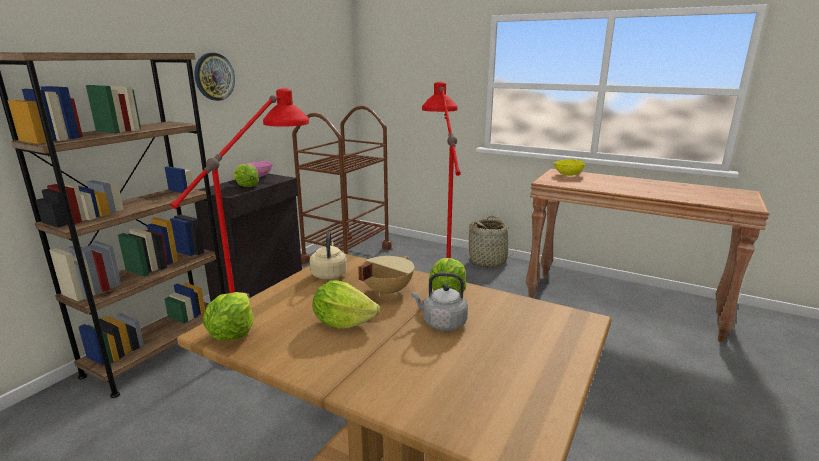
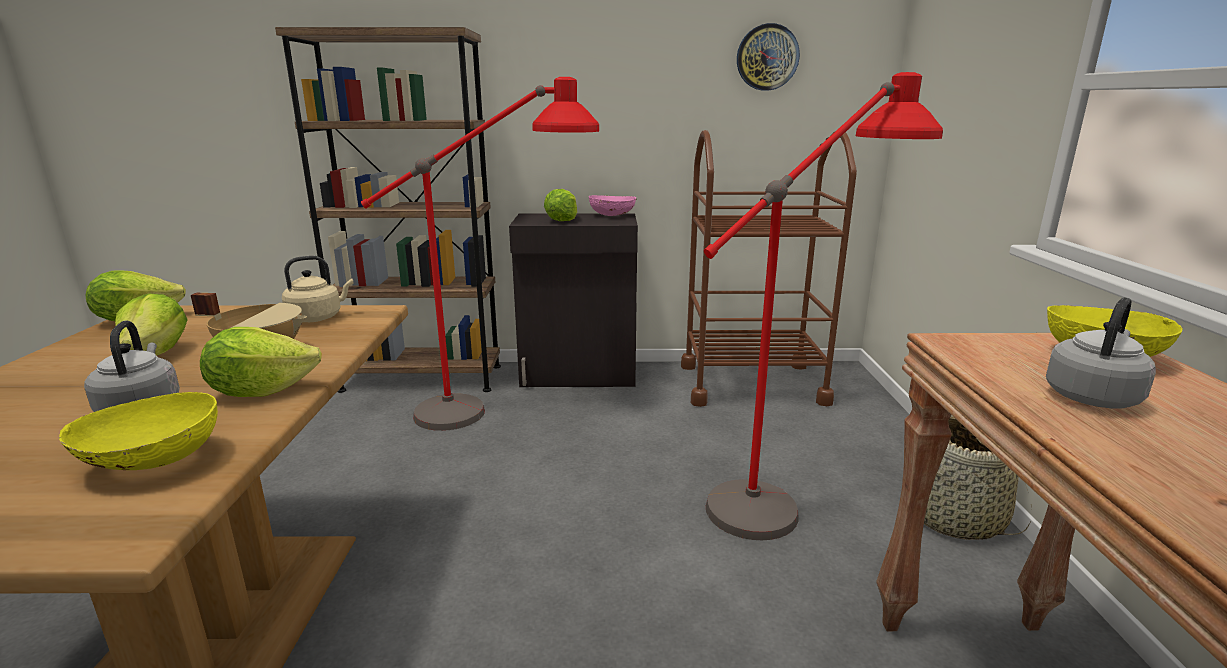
camera: 60 degrees right, 0 degrees up
wall clock [194,53,235,101] -> wall clock moved to [737,23,800,91]
none -> yellow bowl [59,392,218,470]
none -> grey kettle [1046,297,1156,408]

